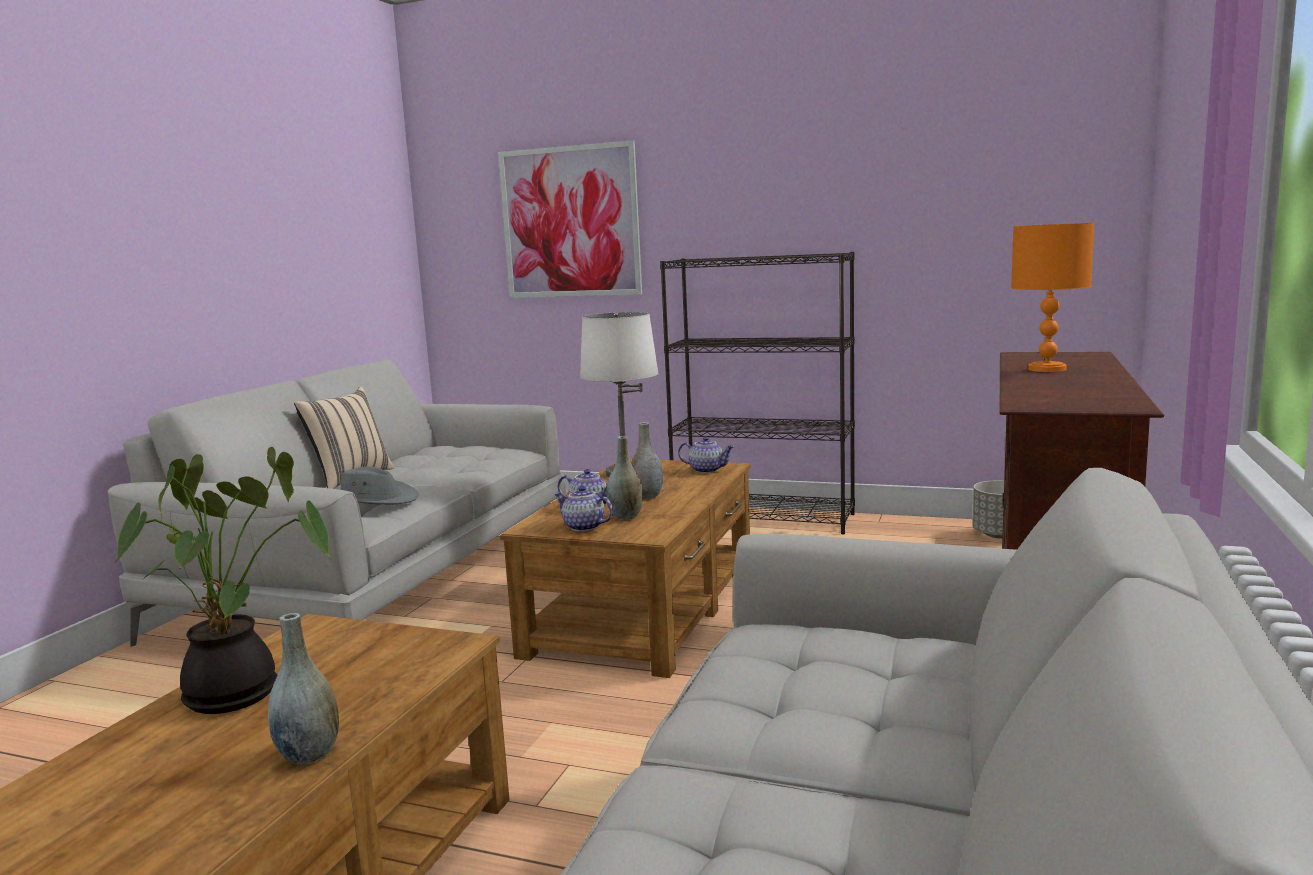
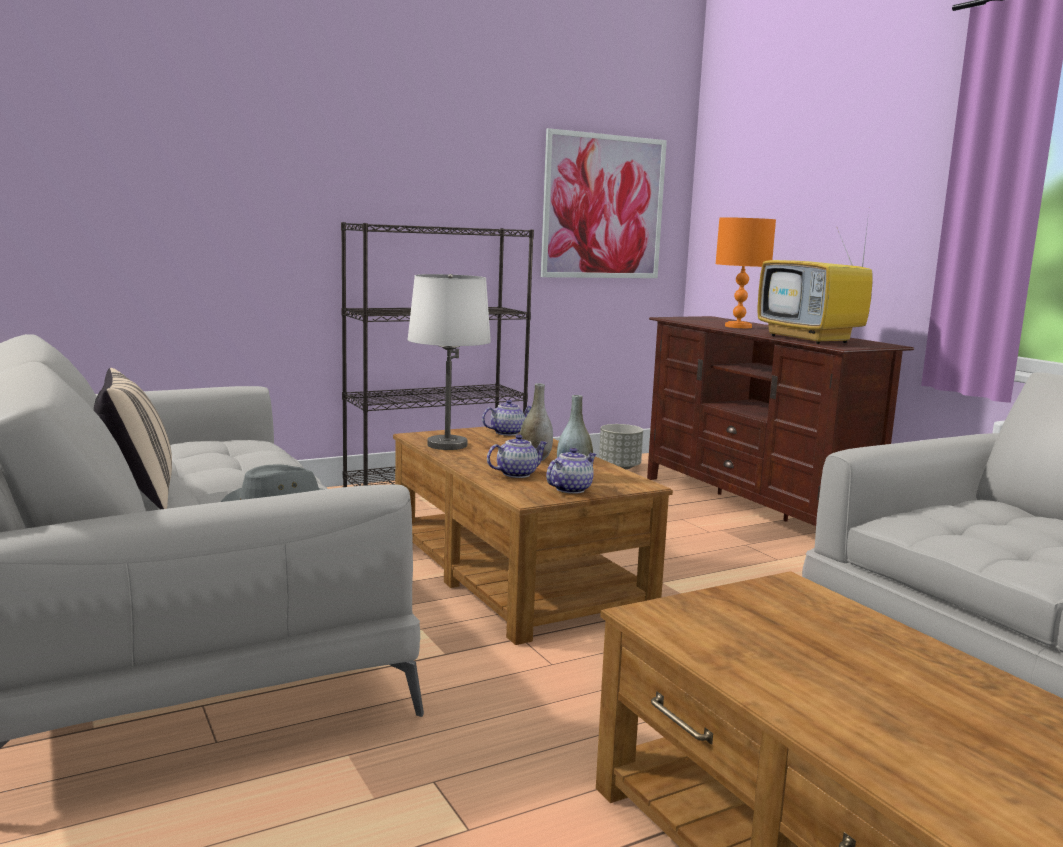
camera: 50 degrees left, 0 degrees up
potted plant [115,447,331,714] -> none
grey vase [268,613,339,765] -> none
picture [498,140,642,298] -> picture moved to [541,128,667,278]
teapot [554,486,613,531] -> teapot turned 150 degrees clockwise [546,448,596,494]
none -> television [758,212,873,344]

